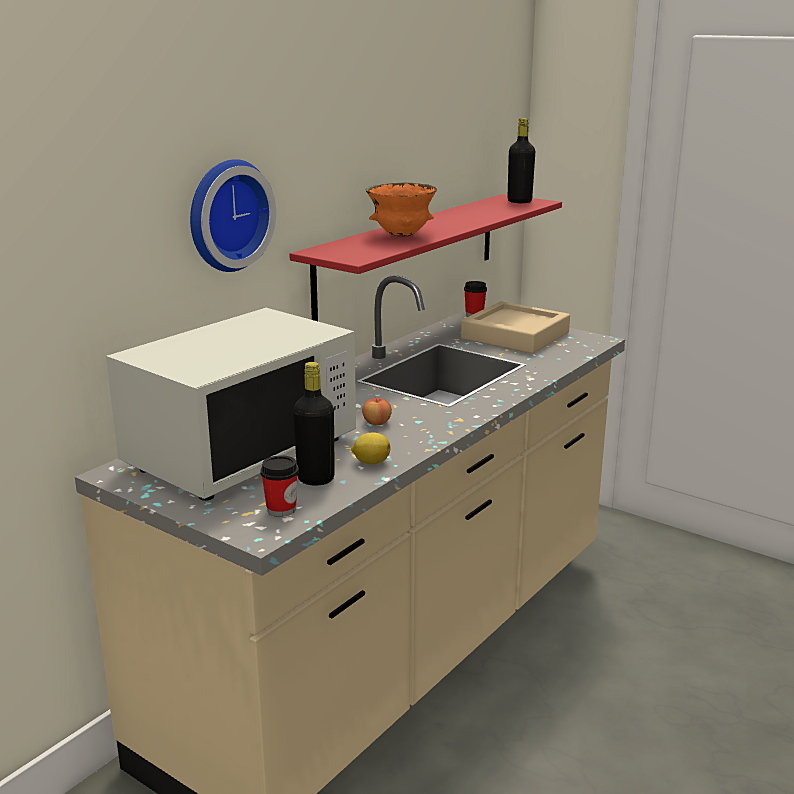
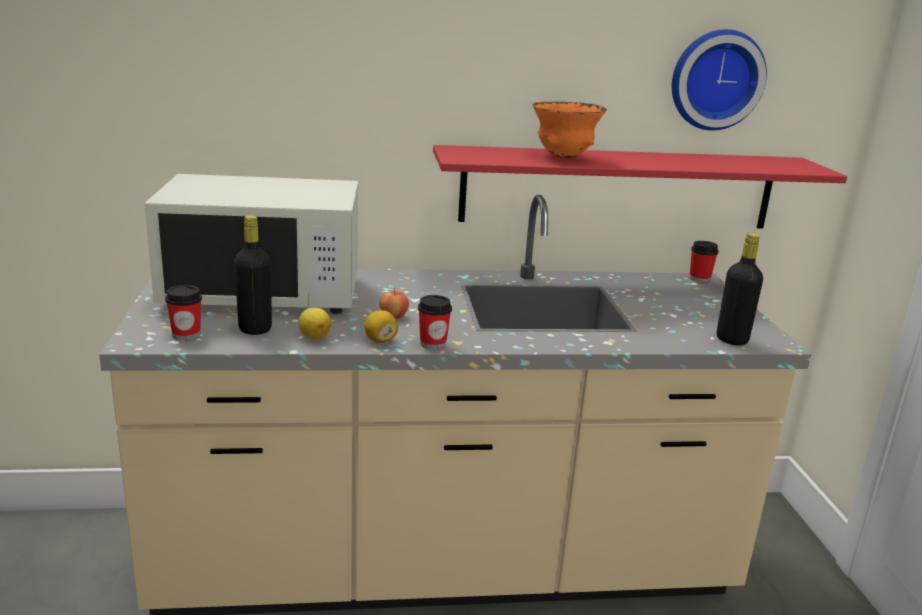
camera: 45 degrees right, 0 degrees up
wall clock [190,159,276,272] -> wall clock moved to [672,29,767,130]
beige tray [461,301,570,354] -> none
black bottle [508,118,535,203] -> black bottle moved to [717,233,763,346]
none -> lemon [364,310,398,343]
none -> cup [418,295,452,350]

